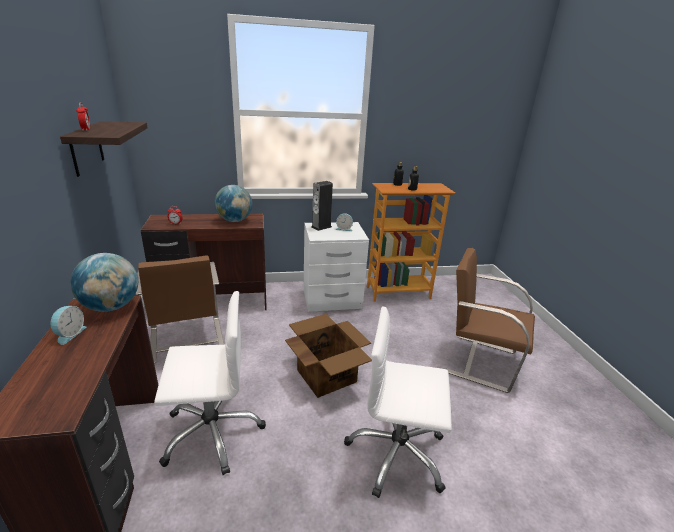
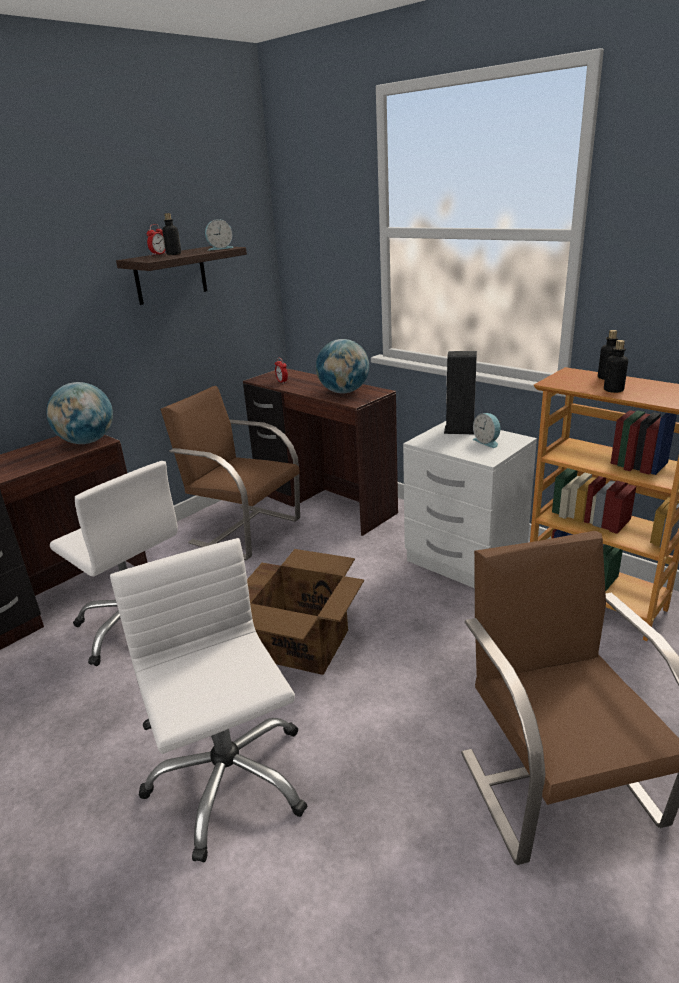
camera: 55 degrees right, 0 degrees up
alarm clock [50,306,86,345] -> alarm clock moved to [205,219,234,251]
brown chair [135,255,224,363] -> brown chair turned 90 degrees clockwise [160,386,300,560]
none -> bottle [162,213,181,255]

